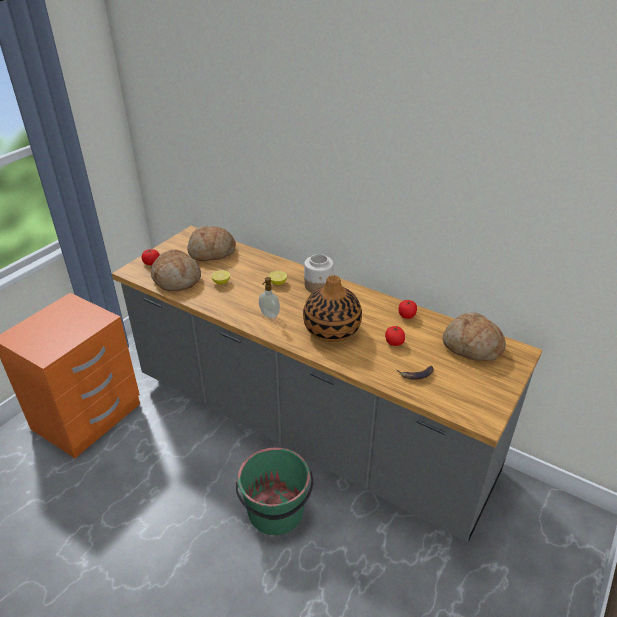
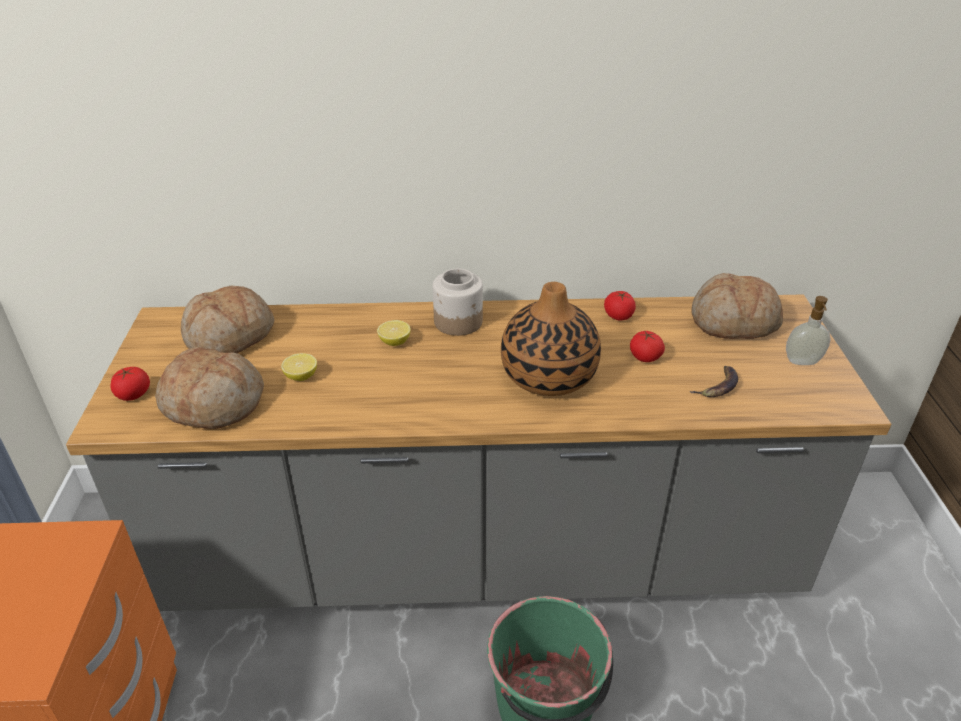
camera: 35 degrees left, 0 degrees up
soap dispenser [259,277,280,318] -> soap dispenser moved to [786,296,831,365]

